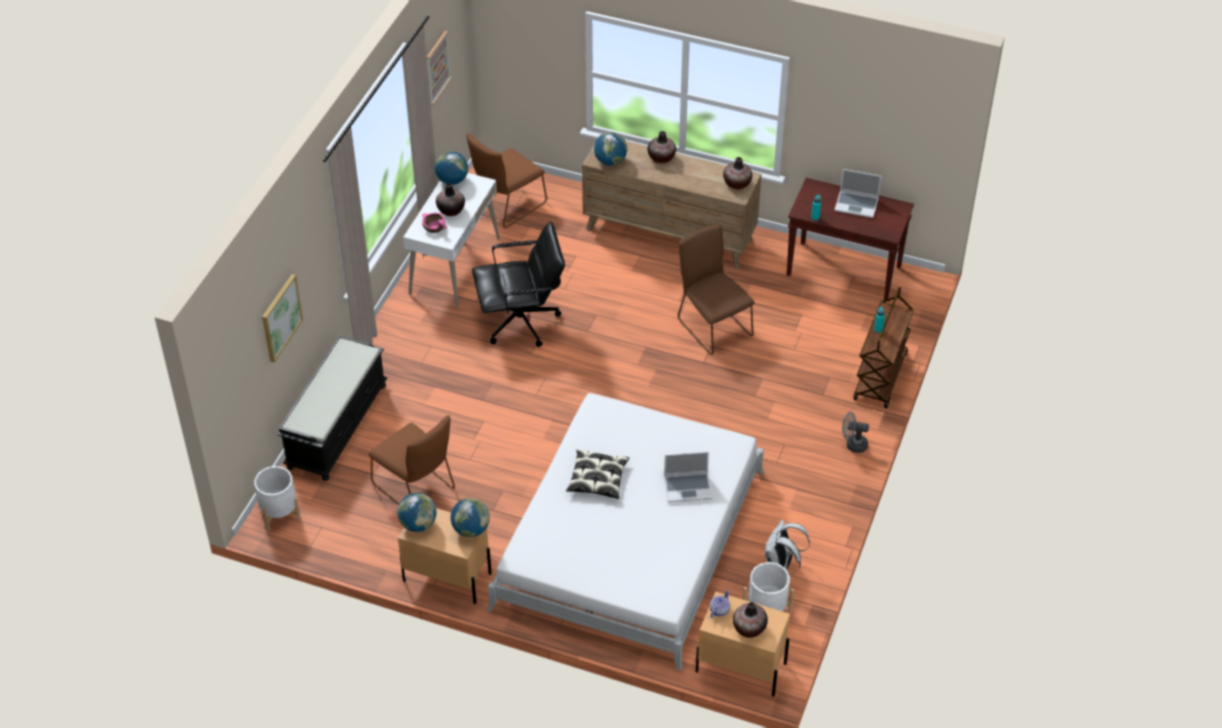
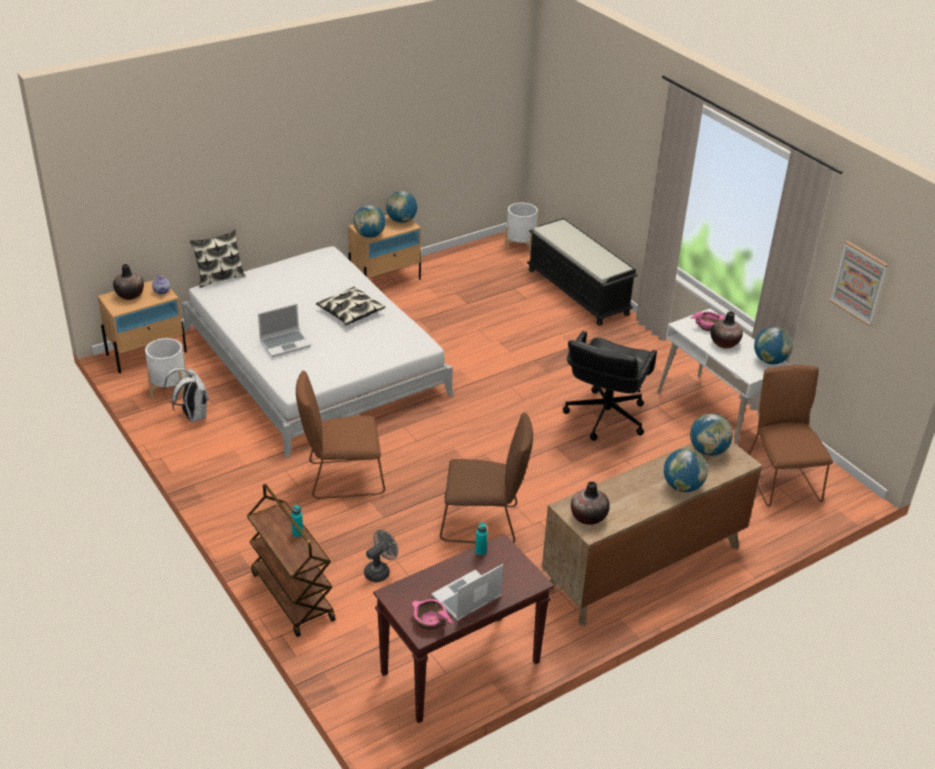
camera: 125 degrees right, 10 degrees down
picture [262,274,303,363] -> none
brown chair [368,415,455,505] -> brown chair moved to [296,371,385,499]
vase [647,131,676,164] -> globe [664,449,708,492]
laptop [664,452,712,502] -> laptop turned 150 degrees counterclockwise [258,304,311,357]
grey fan [842,412,869,453] -> grey fan moved to [364,530,398,582]
none -> pillow [190,230,246,288]
none -> pink bowl [412,599,452,630]

